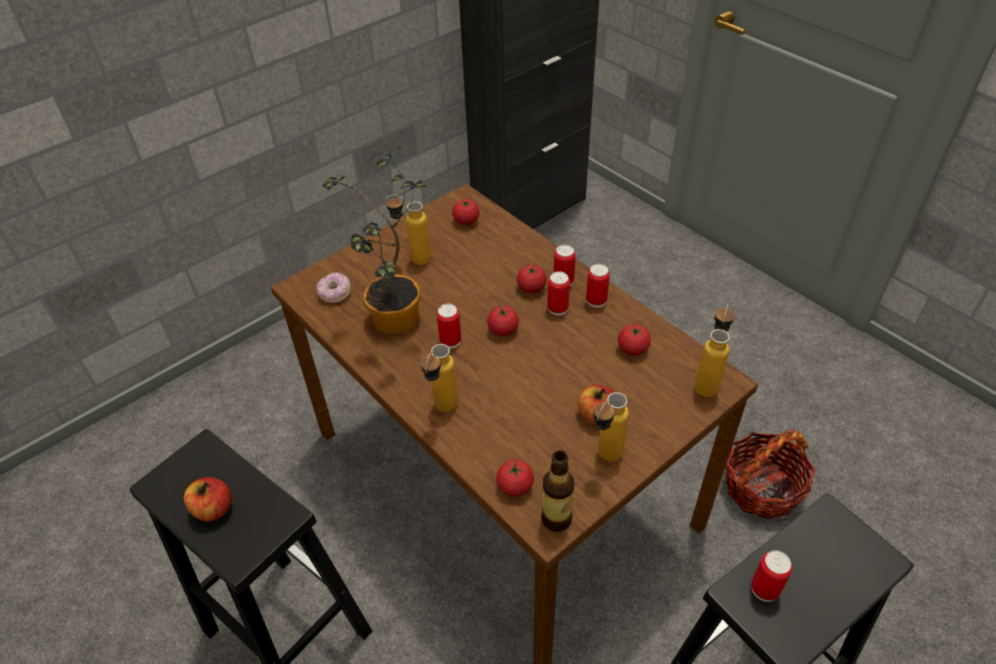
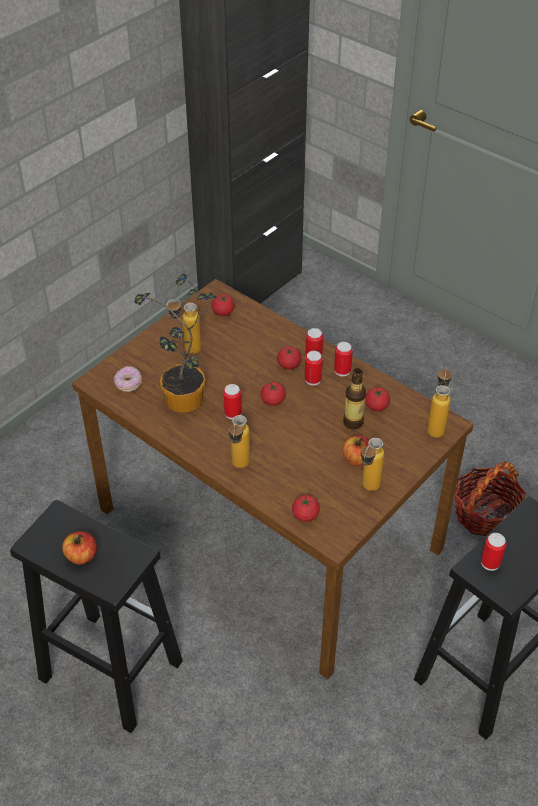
camera: 10 degrees left, 0 degrees up
bottle [541,450,575,532] -> bottle moved to [343,368,366,429]

